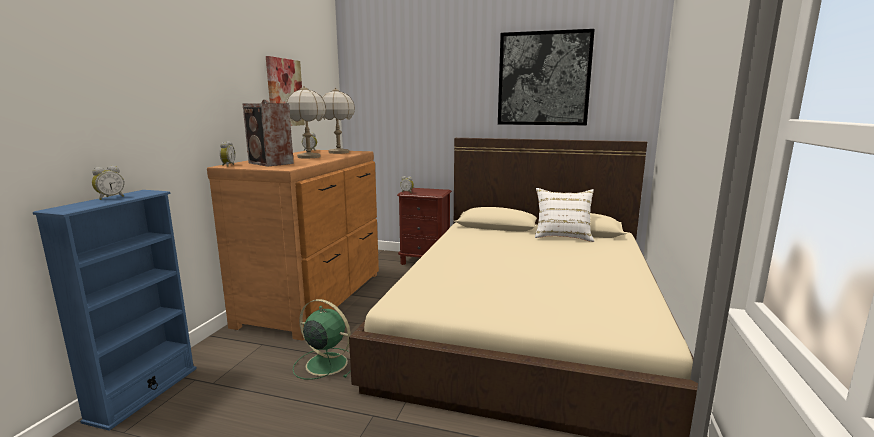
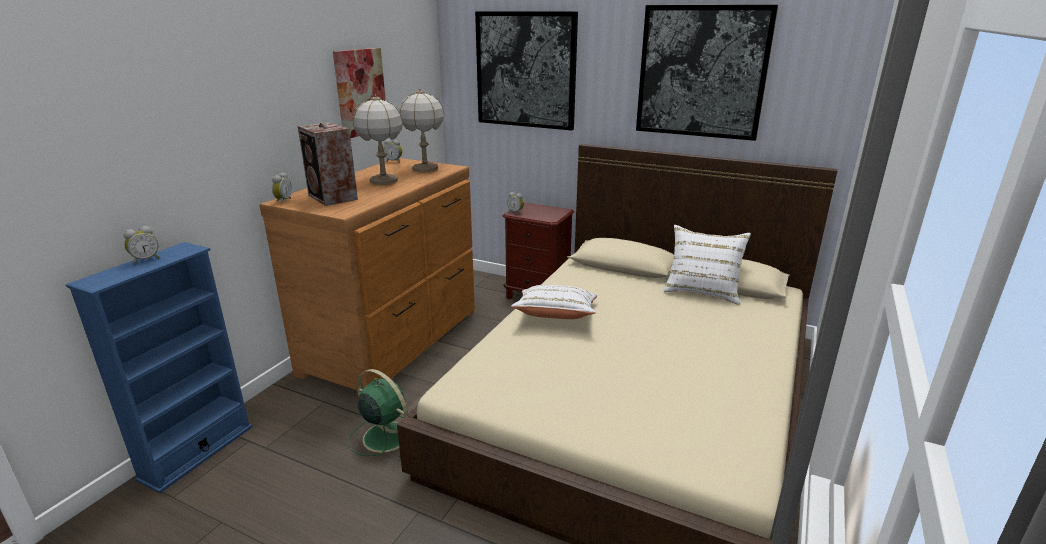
camera: 10 degrees right, 10 degrees up
none -> picture [475,11,578,130]
none -> white pillow [511,285,597,319]

